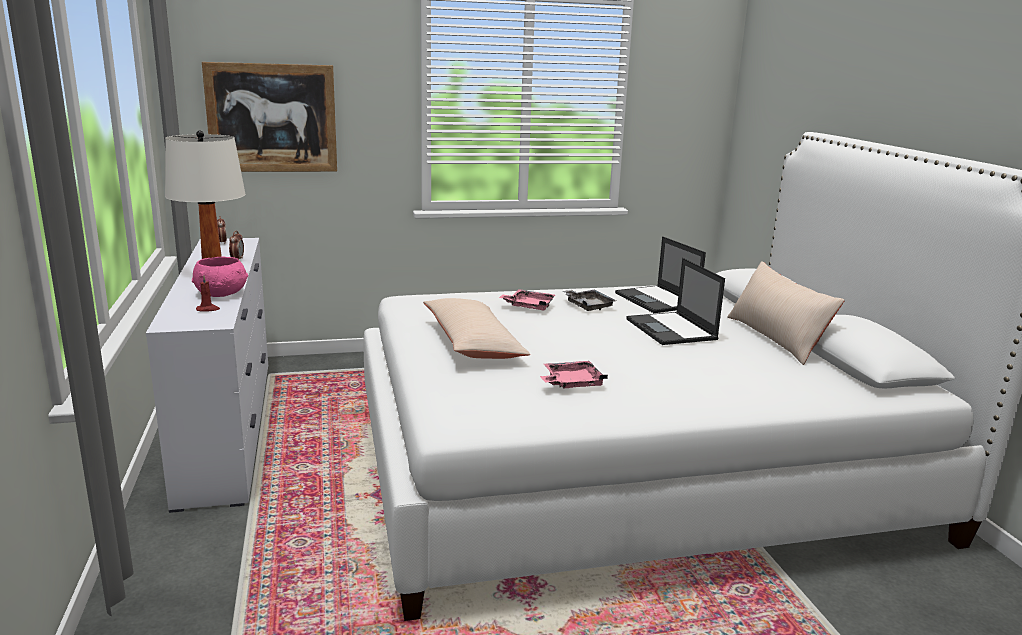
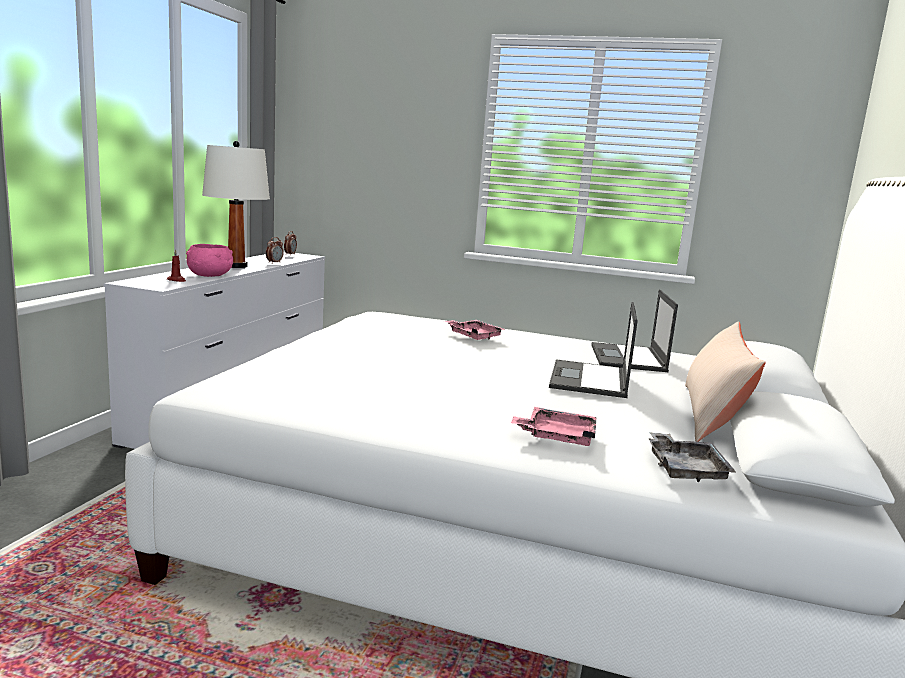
camera: 30 degrees right, 5 degrees down
picture [202,62,337,172] -> none
beige pillow [423,298,530,359] -> none
pink tray [540,361,608,388] -> pink tray moved to [511,407,597,446]
grey tray [562,289,616,311] -> grey tray moved to [649,432,737,482]

